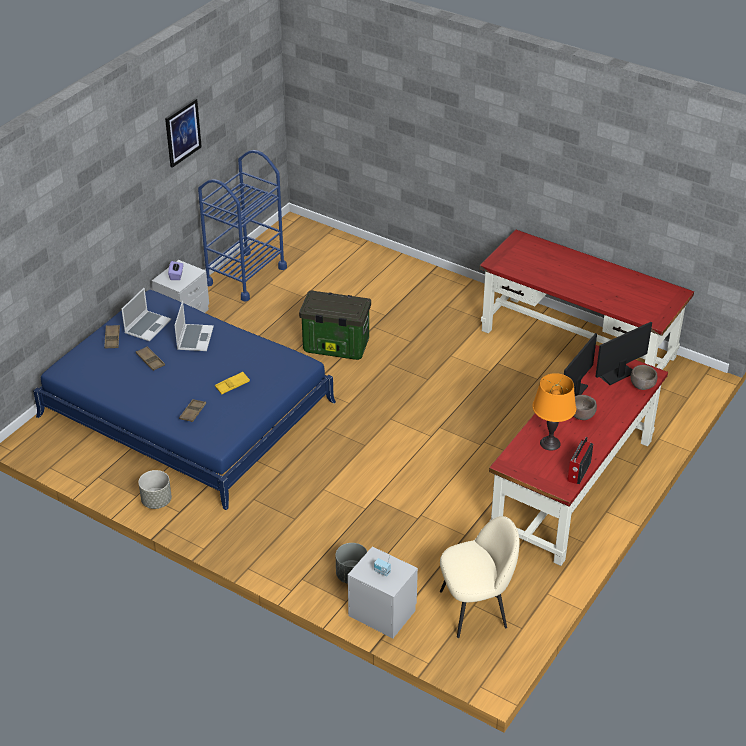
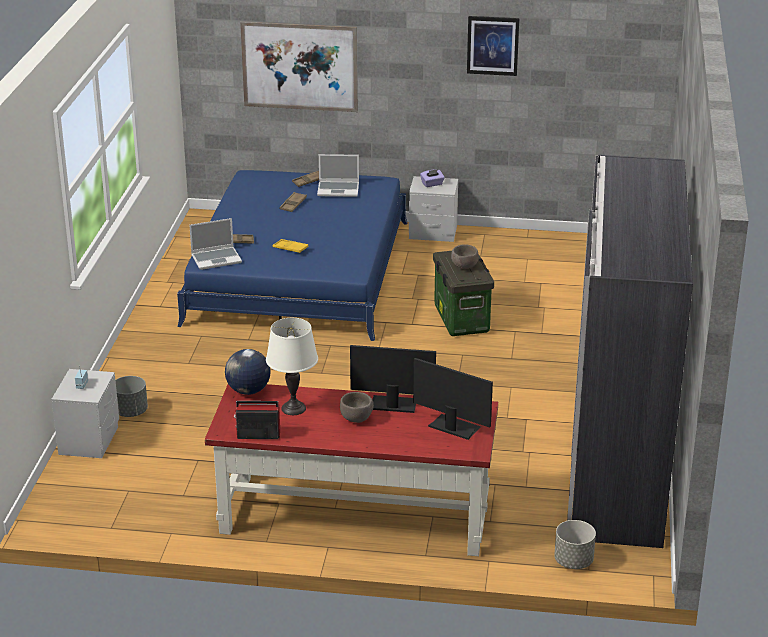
camera: 65 degrees right, 10 degrees down
grey planter [138,470,172,509] -> grey planter moved to [554,520,596,569]
laptop [175,301,214,351] -> laptop moved to [189,218,242,270]
blue cart [198,150,287,302] -> none
beige chair [440,516,520,638] -> none
red desk [480,230,694,370] -> grey wardrobe [567,155,693,548]
orange table lamp [532,373,576,451] -> white table lamp [266,318,318,415]
brown bowl [630,365,657,390] -> brown bowl moved to [451,244,479,269]
none -> globe [225,349,271,395]
none -> picture [240,21,358,112]

